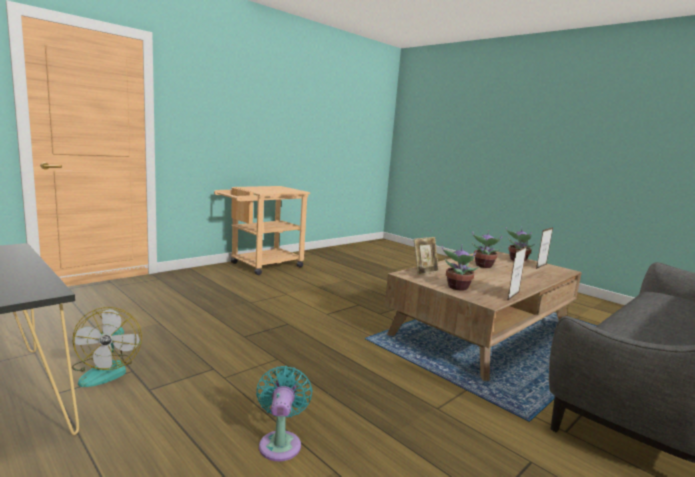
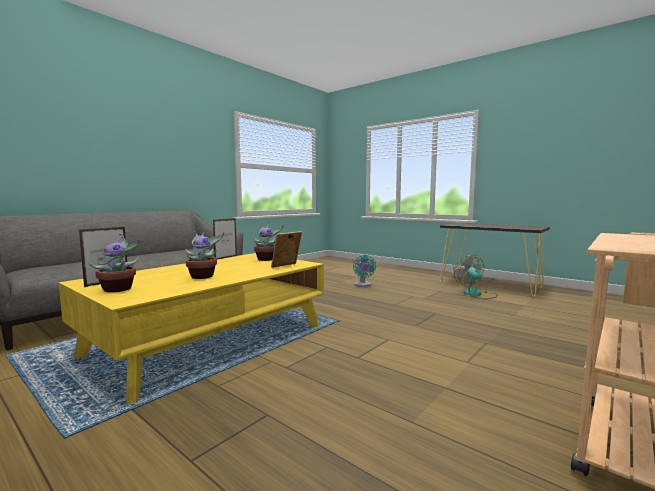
camera: 175 degrees right, 5 degrees down
brown coffee table [385,251,582,381] -> yellow coffee table [59,253,324,404]

